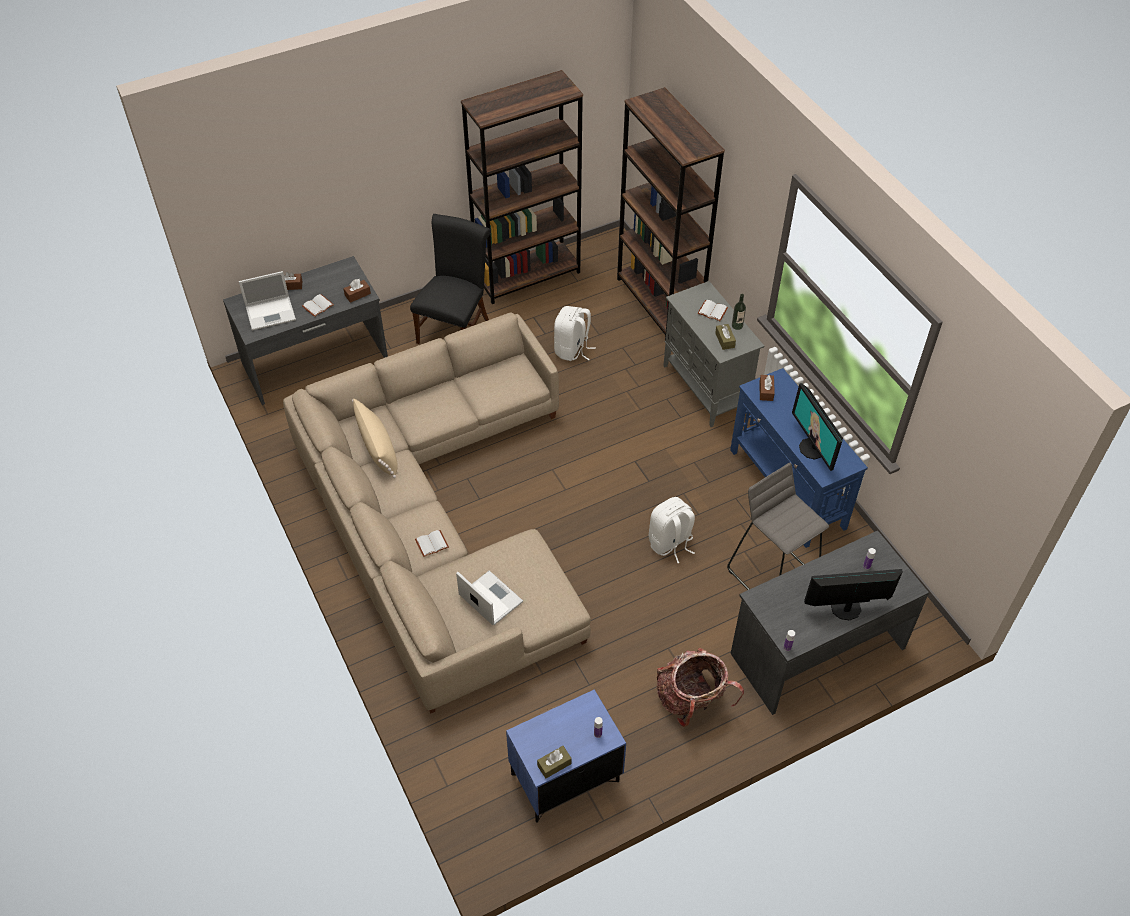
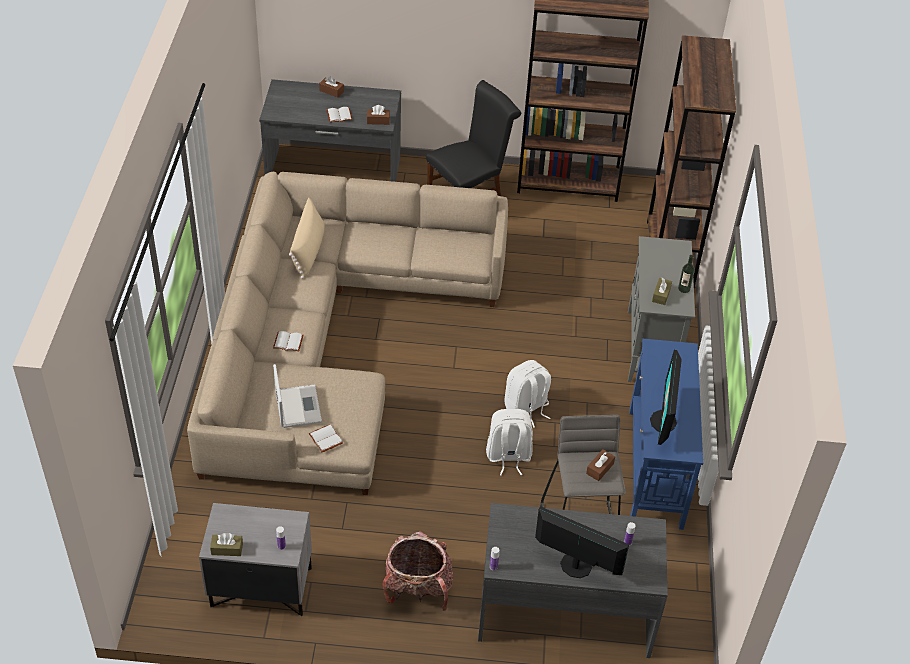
camera: 30 degrees right, 5 degrees down
laptop [239,271,296,330] -> none
blue nightstand [506,689,626,823] -> grey nightstand [199,503,312,616]
white backpack [554,306,596,361] -> white backpack moved to [504,360,551,428]
white book [697,300,728,321] -> white book moved to [309,424,343,452]
brown tissue box [759,375,775,401] -> brown tissue box moved to [586,449,615,481]

